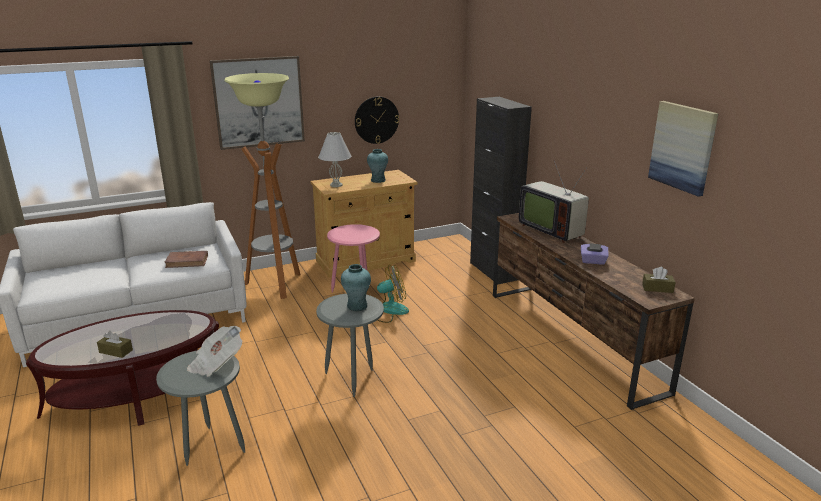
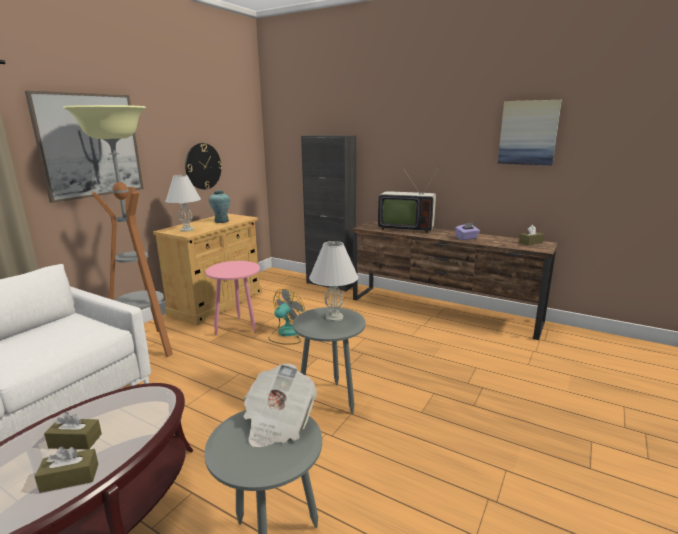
camera: 35 degrees left, 5 degrees down
brown book [164,251,208,268] -> none
turquoise vase [341,264,371,311] -> white table lamp [309,241,358,322]
none -> brown tissue box [44,412,102,449]

